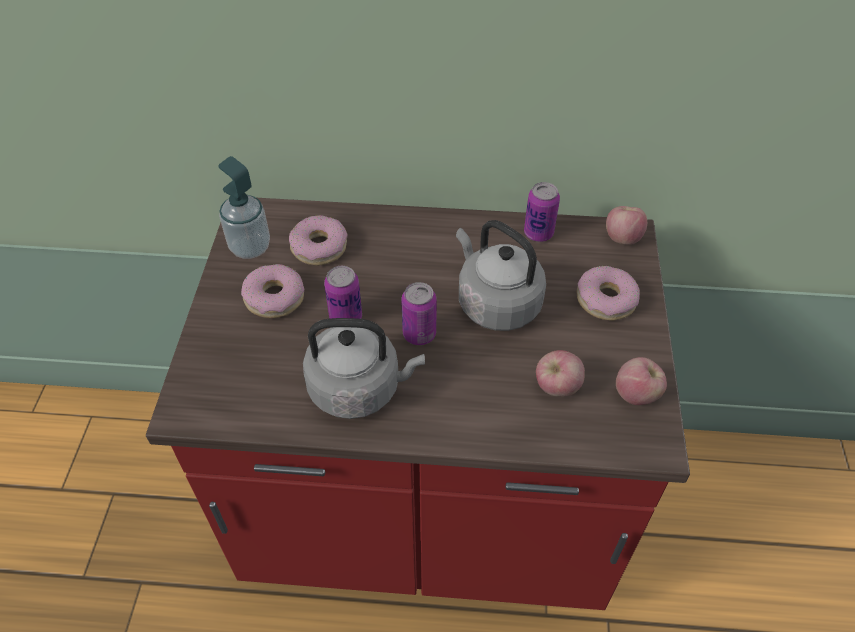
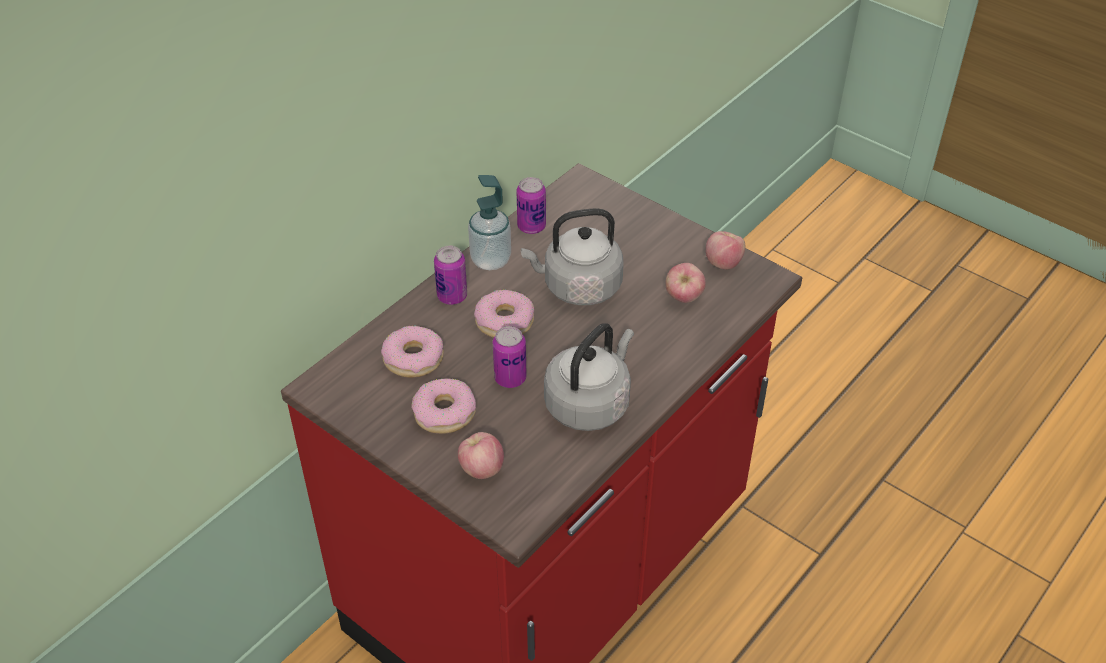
camera: 55 degrees left, 5 degrees down
soap dispenser [219,156,270,259] -> soap dispenser moved to [468,175,511,270]
can [401,282,437,345] -> can moved to [434,246,467,305]
donut [577,266,640,321] -> donut moved to [474,290,534,338]
apple [606,206,647,245] -> apple moved to [458,432,504,479]

